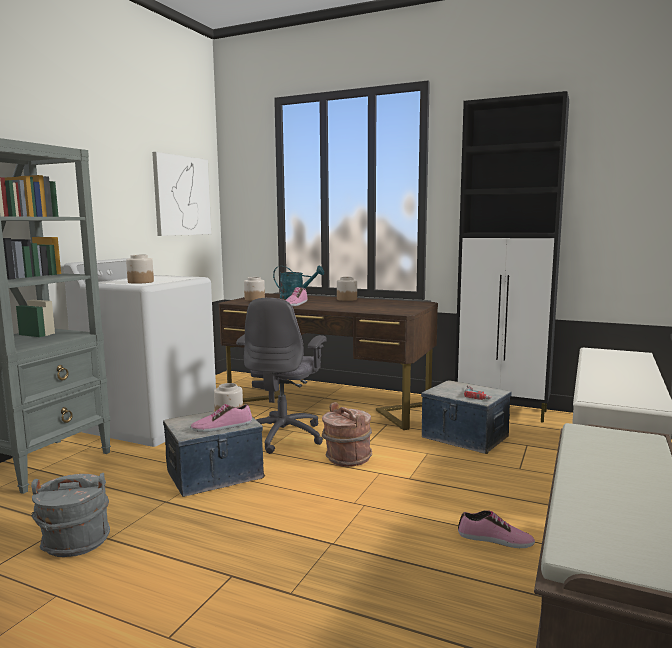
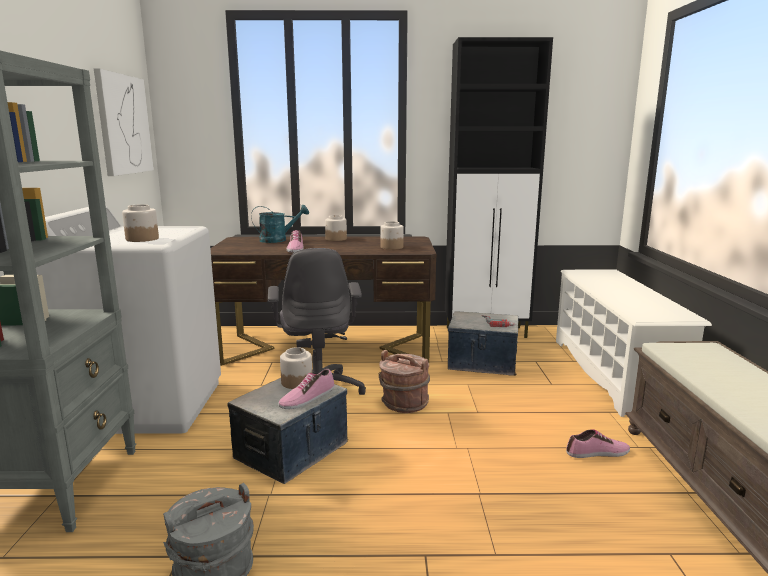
camera: 25 degrees left, 5 degrees up
jar [244,277,265,301] -> jar moved to [380,221,404,250]

